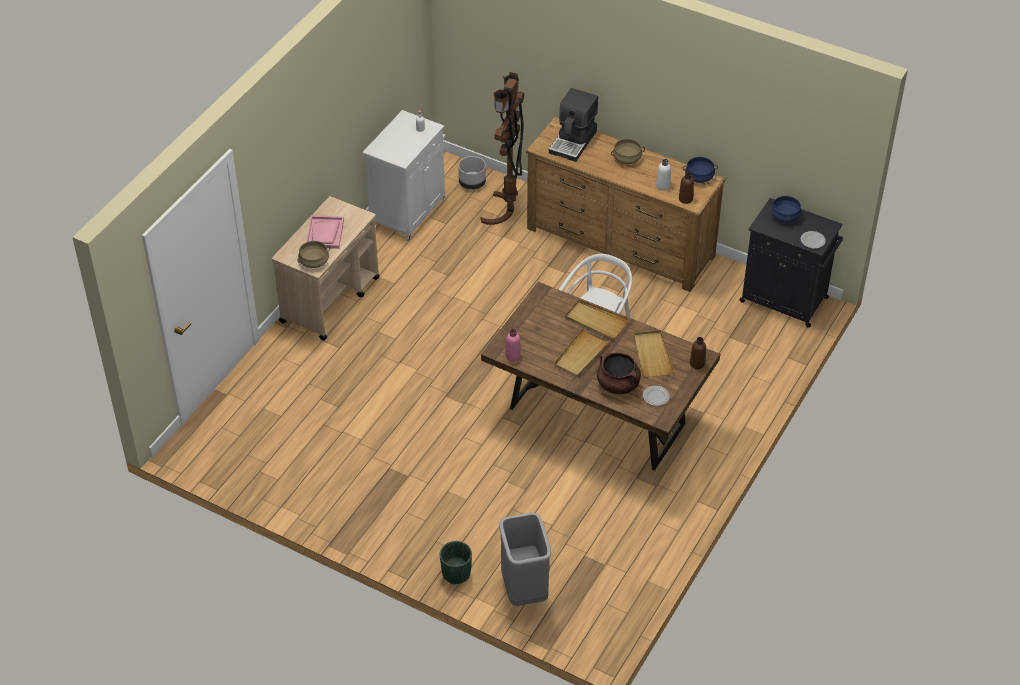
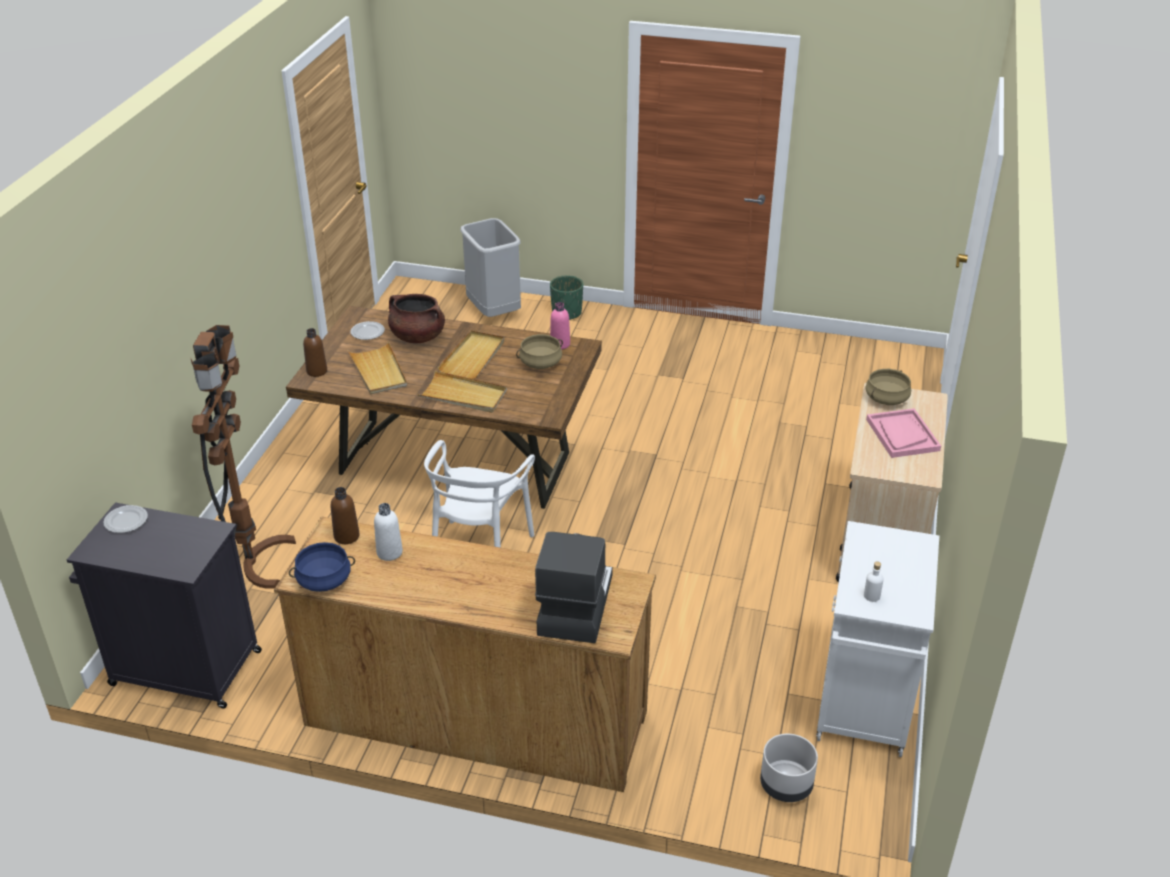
camera: 165 degrees right, 10 degrees down
brown floor lamp [481,72,524,225] -> brown floor lamp moved to [191,325,296,589]
beige cooking pot [611,139,645,164] -> beige cooking pot moved to [516,334,563,369]
blue cooking pot [771,195,801,223] -> none

